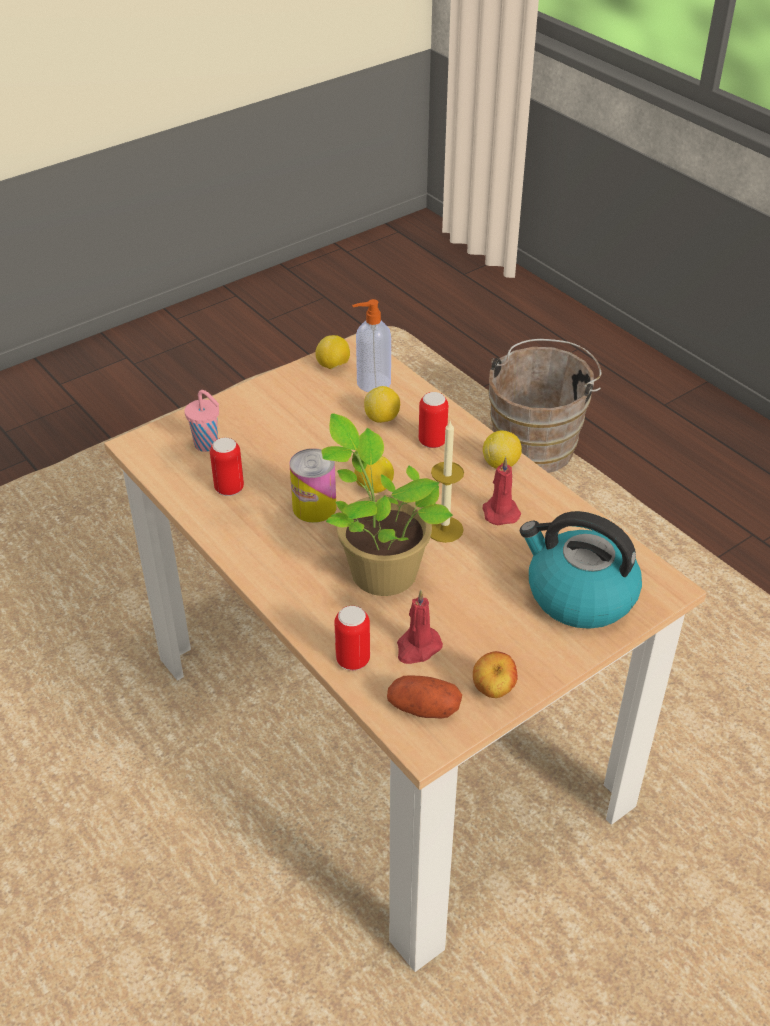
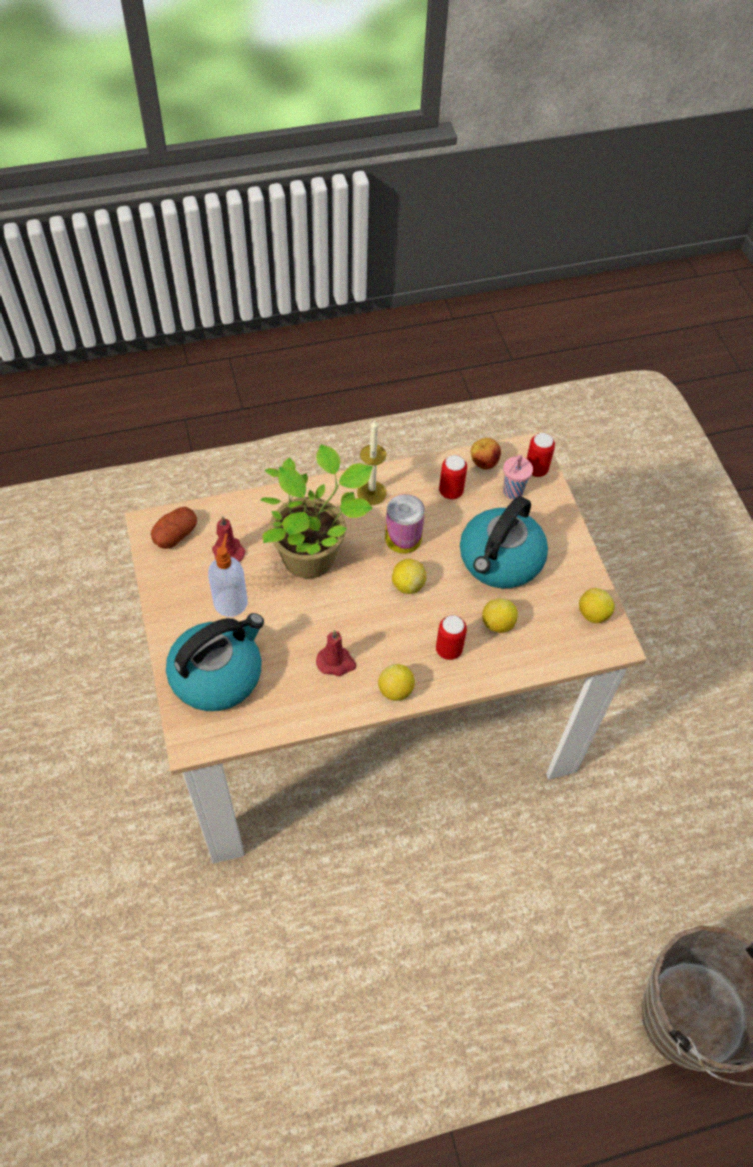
camera: 110 degrees right, 15 degrees up
can [334,606,370,671] -> can moved to [526,433,555,477]
soap dispenser [352,299,391,392] -> soap dispenser moved to [208,533,248,617]
candle [430,421,464,543] -> candle moved to [357,419,387,505]
apple [473,651,518,698] -> apple moved to [471,438,501,470]
none -> kettle [460,496,548,588]

